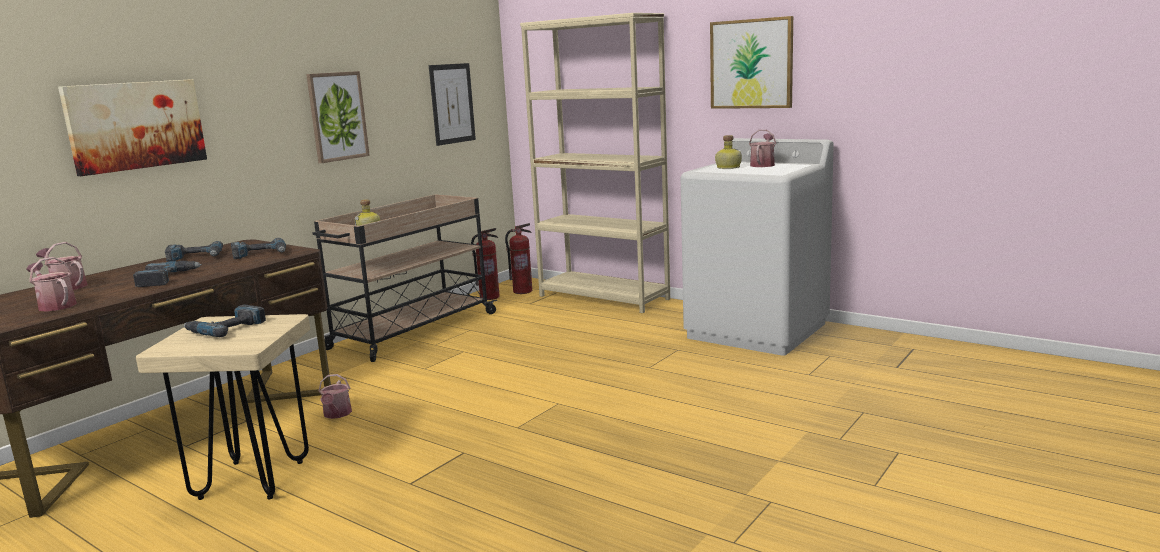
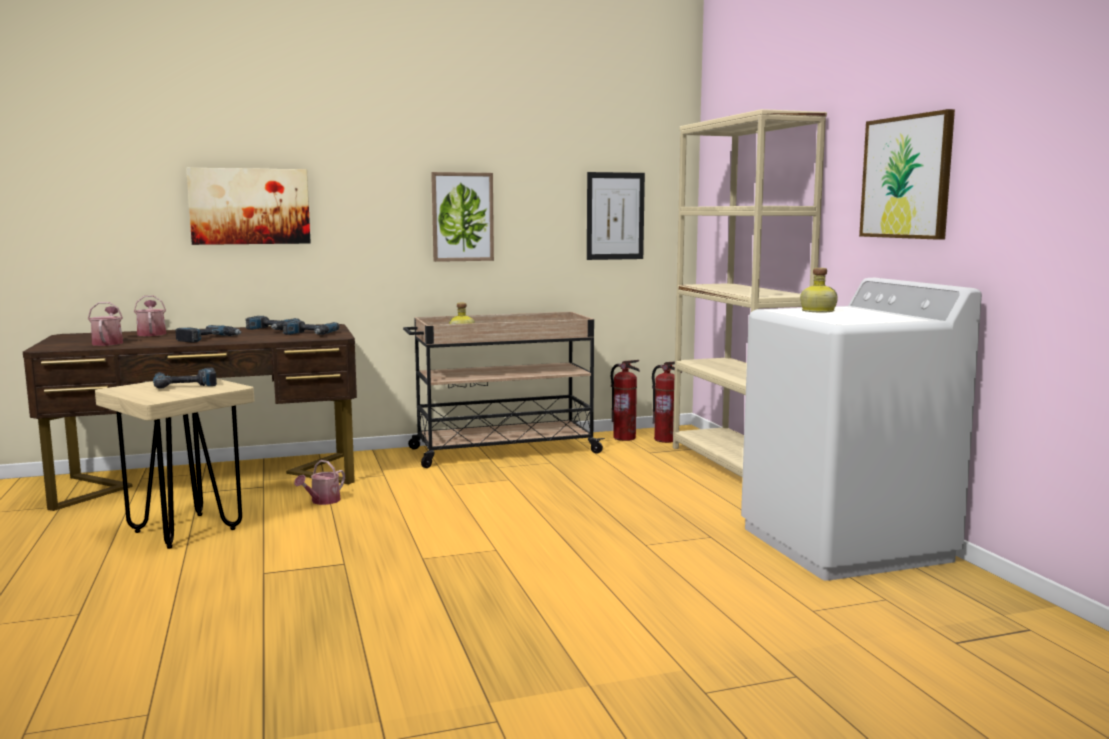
camera: 35 degrees right, 5 degrees down
watering can [749,130,776,167] -> none

